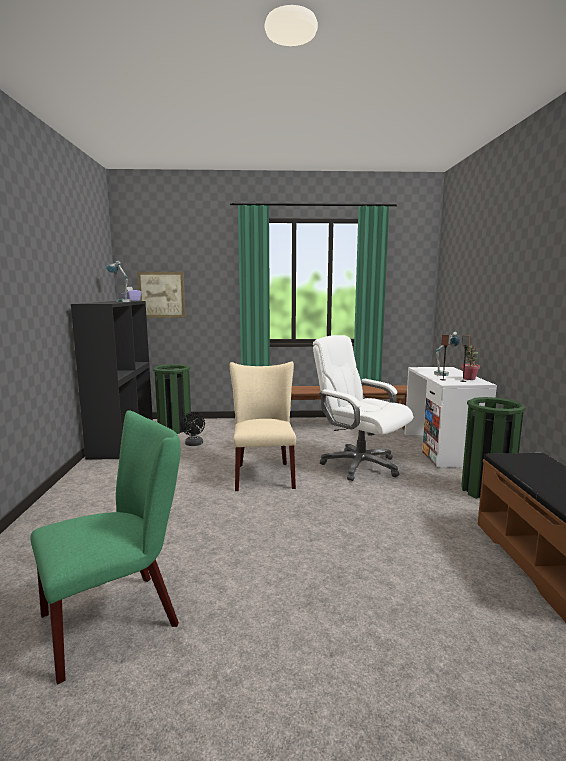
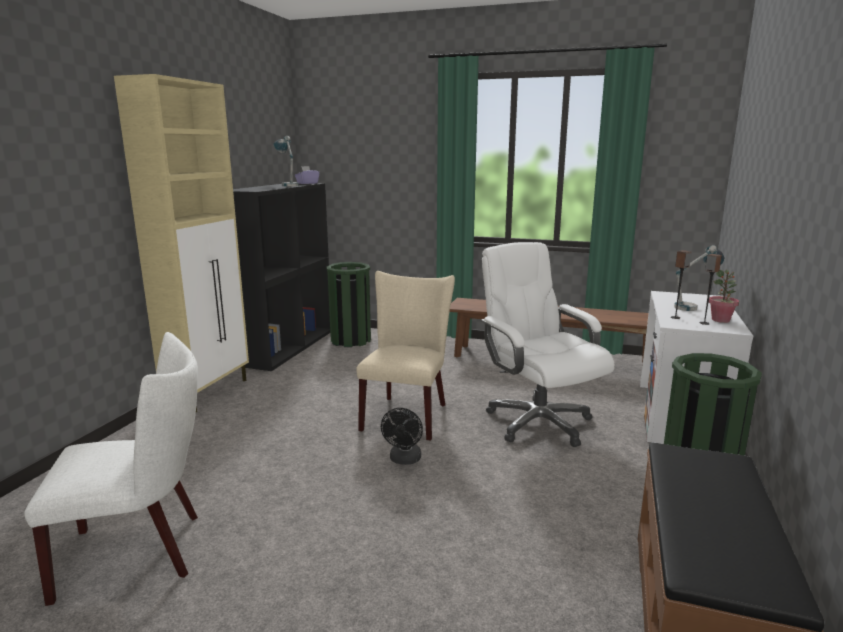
camera: 20 degrees right, 5 degrees up
green chair [30,410,181,685] -> white chair [24,332,198,606]
picture [137,272,185,318] -> none
black fan [180,412,205,446] -> black fan moved to [381,408,423,465]
none -> beige cabinet [114,74,249,412]

